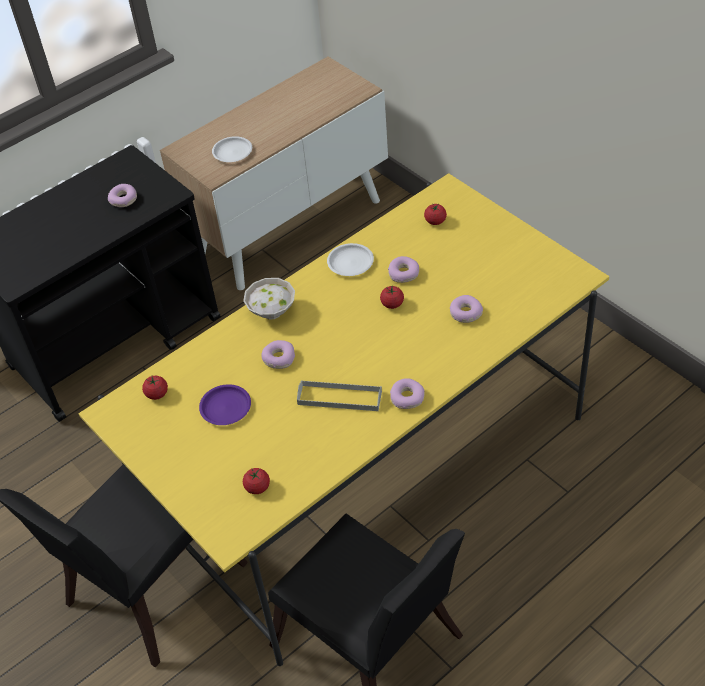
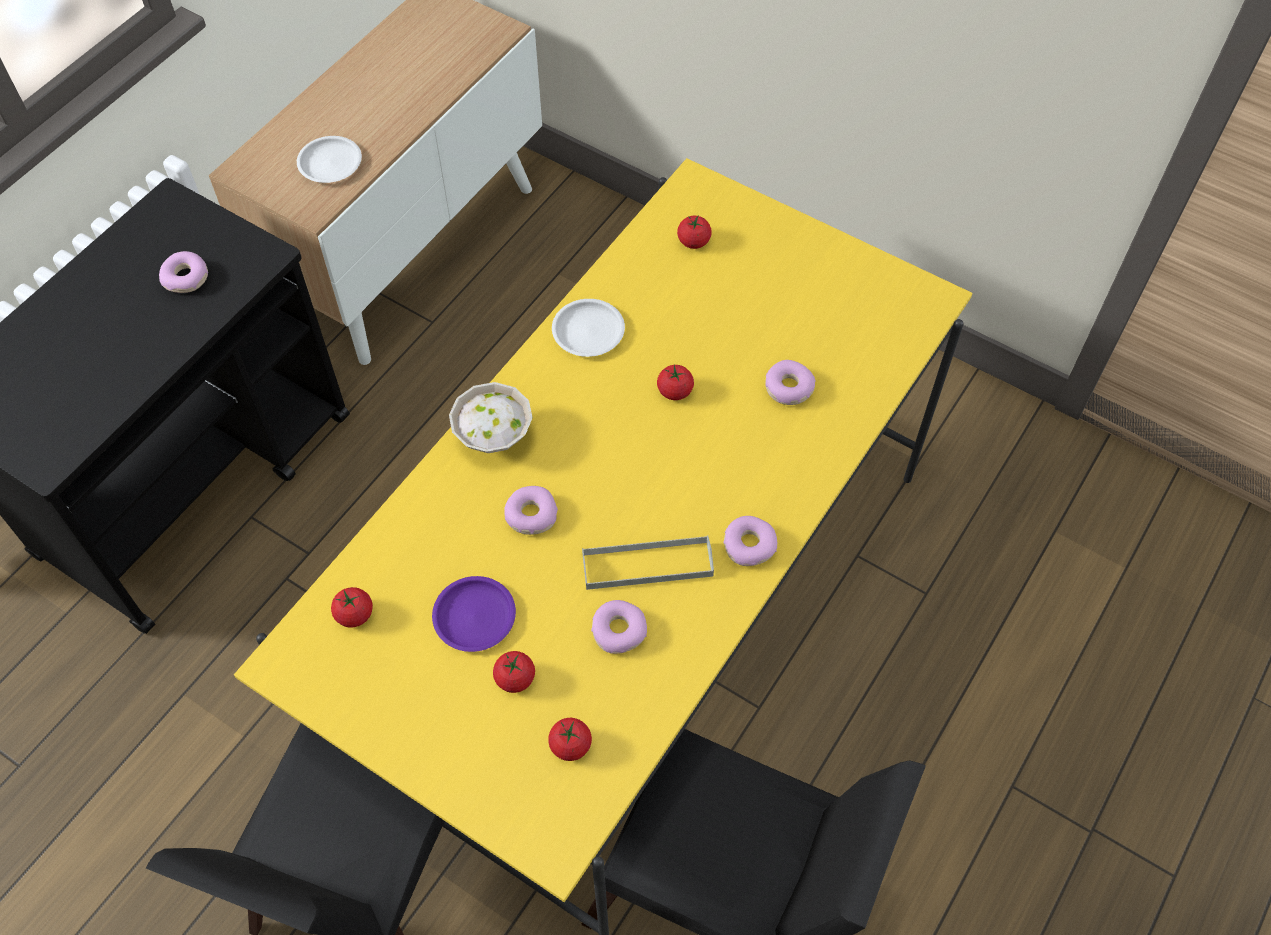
camera: 20 degrees left, 10 degrees up
donut [388,256,419,283] -> donut moved to [591,600,647,654]
none -> tomato [493,651,535,693]

